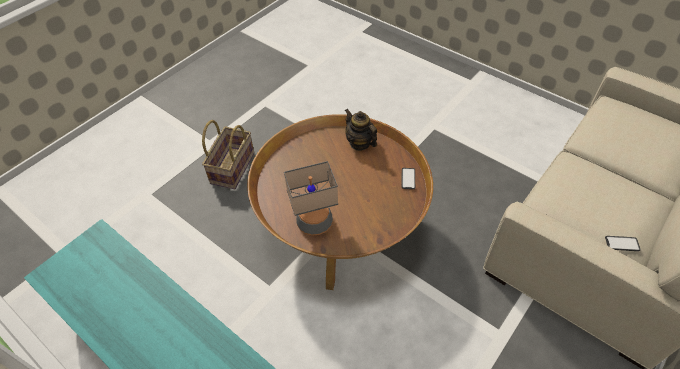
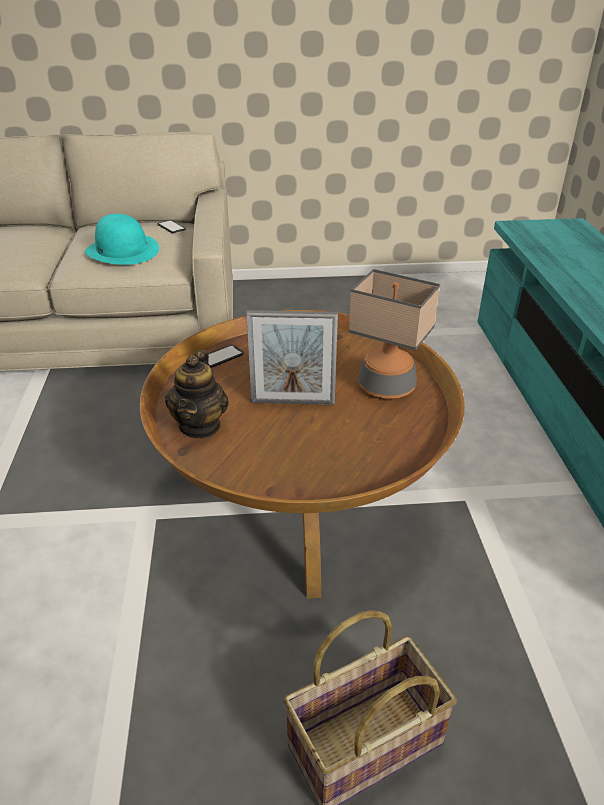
camera: 135 degrees left, 15 degrees down
none -> turquoise hat [85,214,159,265]
none -> picture frame [246,310,338,405]

